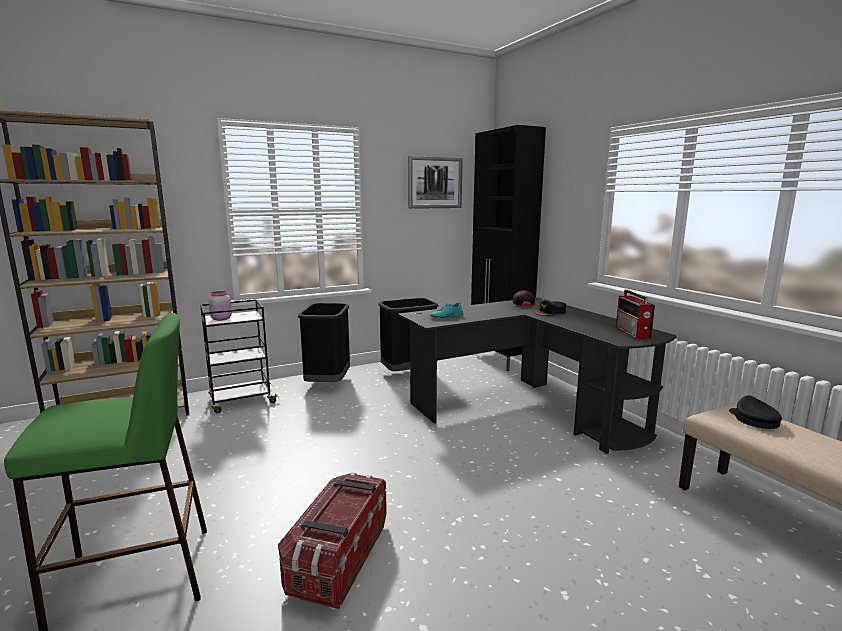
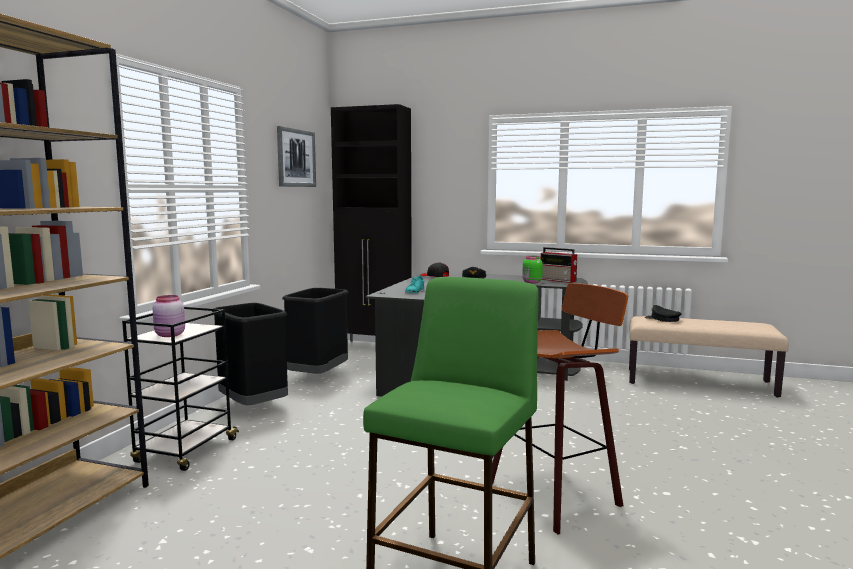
camera: 45 degrees left, 5 degrees down
storage box [278,472,387,609] -> stool [492,283,628,535]
none -> green jar [522,256,543,284]

